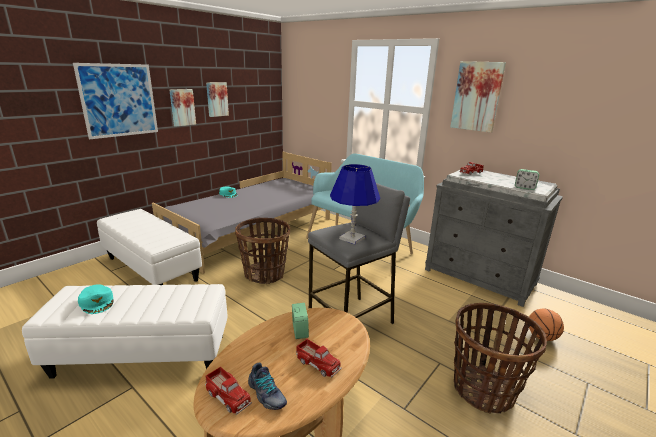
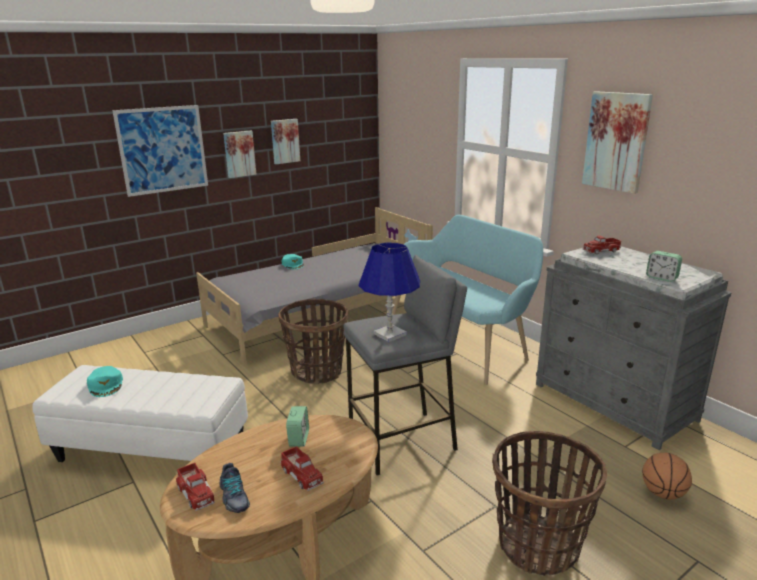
camera: 15 degrees right, 0 degrees up
white ottoman [97,209,202,285] -> none

